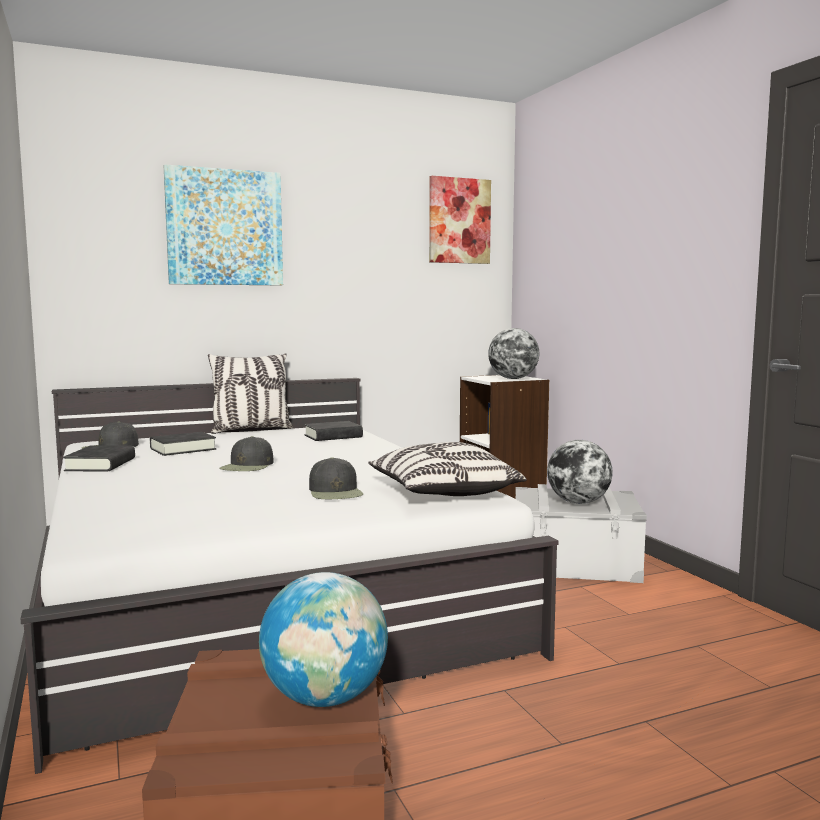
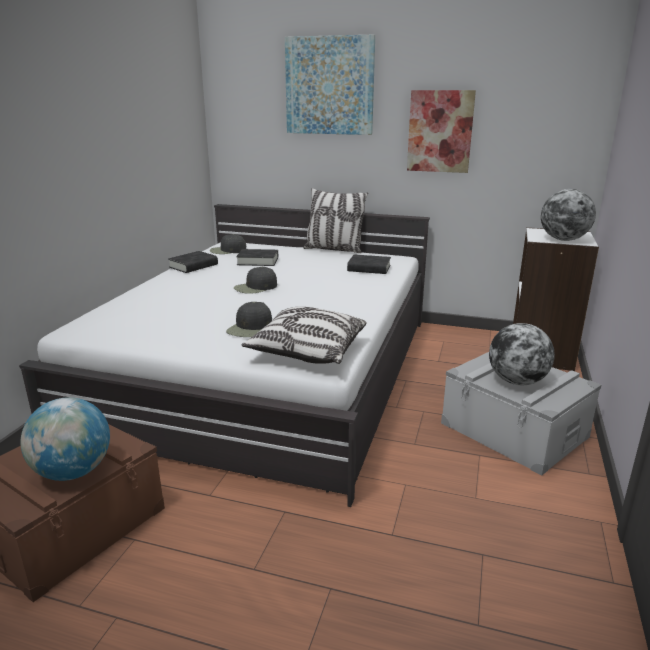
camera: 40 degrees right, 15 degrees up
picture [429,176,491,264] -> picture moved to [407,90,476,173]

